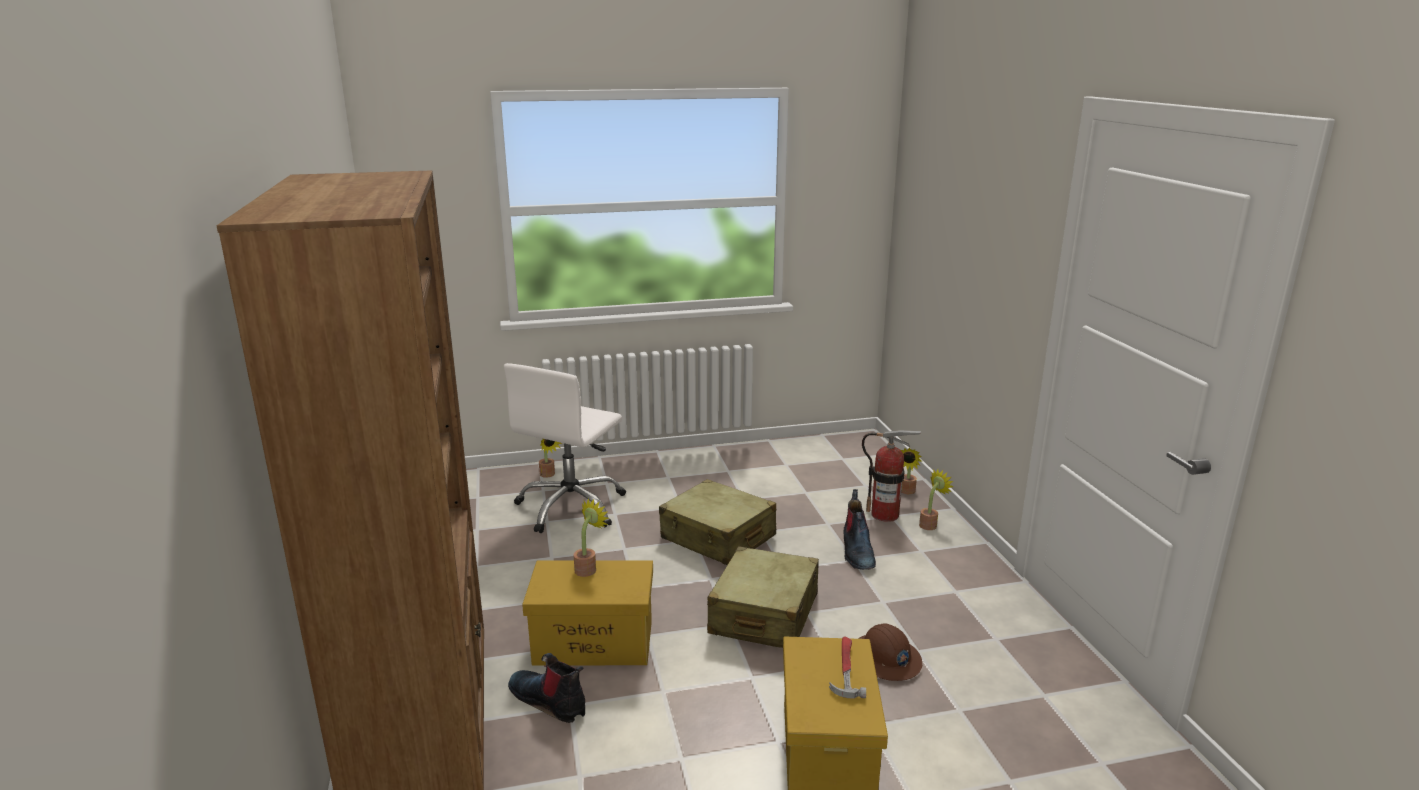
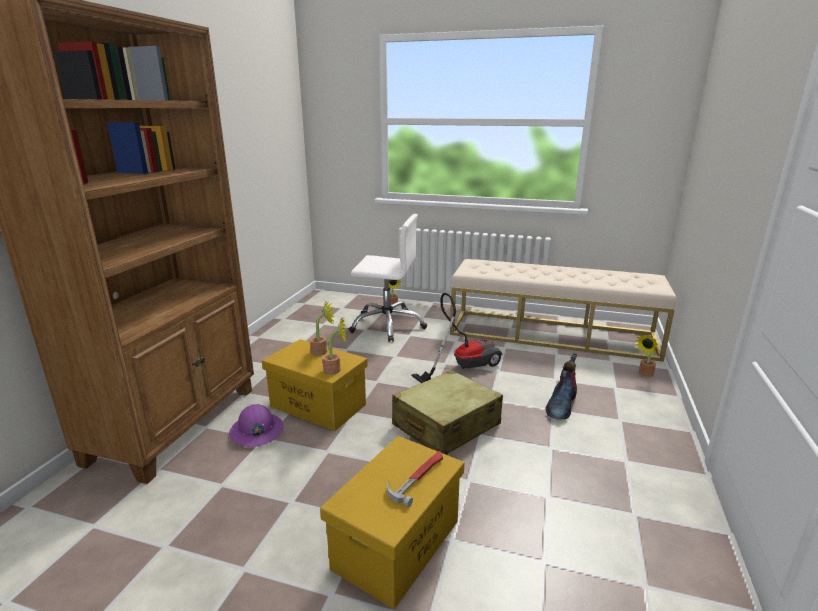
camera: 30 degrees right, 0 degrees up
white office chair [504,363,626,533] -> white office chair turned 135 degrees counterclockwise [349,214,427,342]
boot [508,653,585,723] -> purple hard hat [229,404,284,447]
beige suitcase [659,479,776,565] -> vacuum cleaner [411,293,502,383]
brown hard hat [858,623,922,681] -> none
fire extinguisher [862,430,921,522] -> none
potted plant [919,470,954,530] -> potted plant moved to [323,317,346,375]
none -> beige bench [450,259,677,362]

